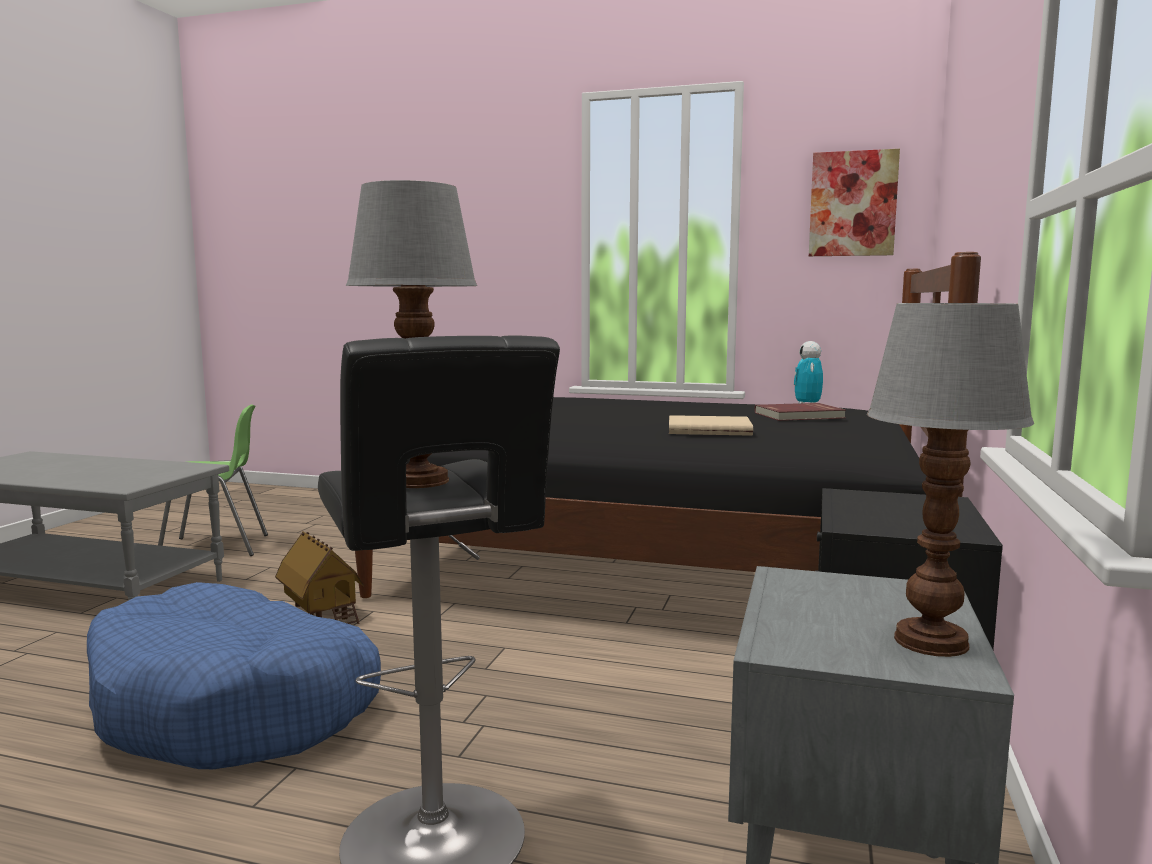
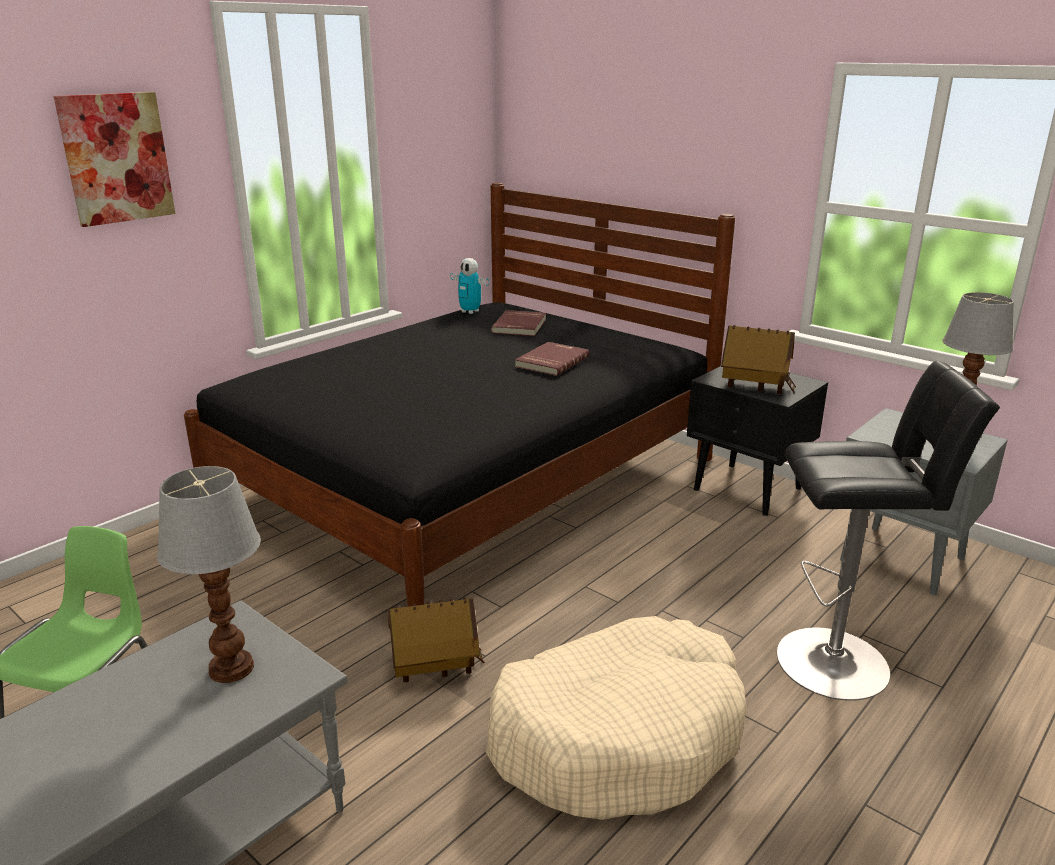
camera: 65 degrees left, 15 degrees up
blue dog bed [87,582,381,769] -> beige dog bed [486,616,747,820]
table lamp [346,180,477,488] -> table lamp moved to [157,466,261,683]
beige book [669,415,753,436] -> red book [515,342,590,376]
picture [809,149,900,256] -> picture moved to [54,92,176,227]
none -> toy house [721,325,796,394]

